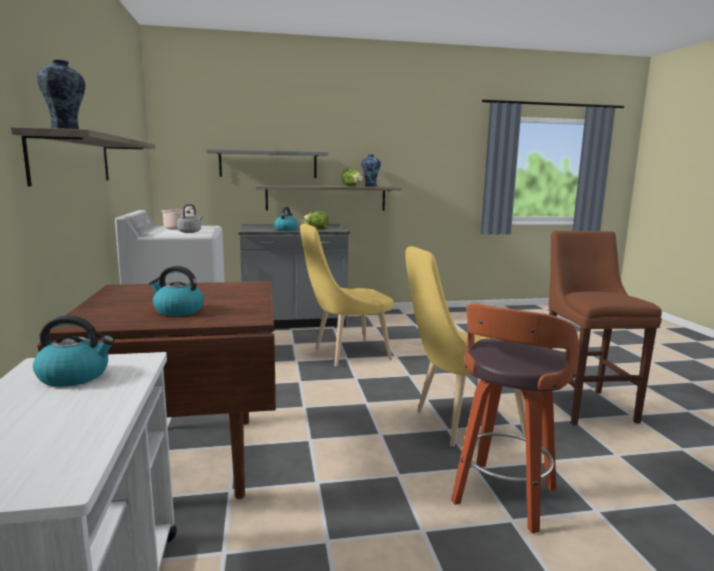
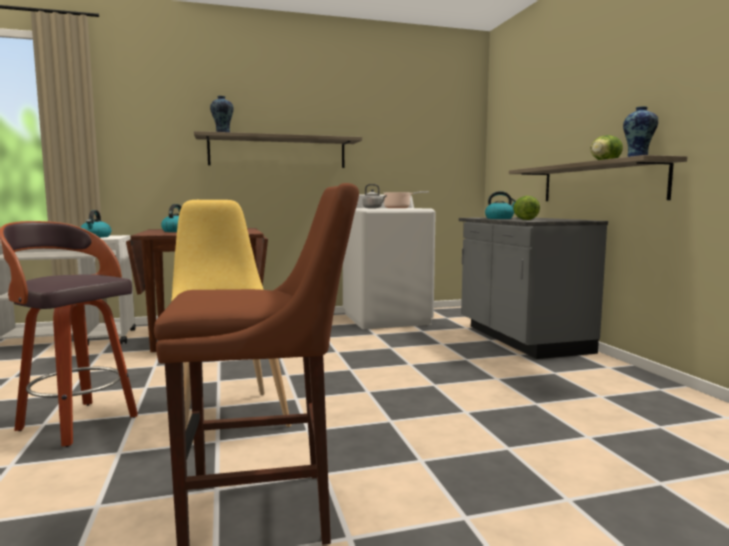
camera: 85 degrees right, 5 degrees down
grey shelf [206,149,328,178] -> none
yellow chair [300,224,394,367] -> none

